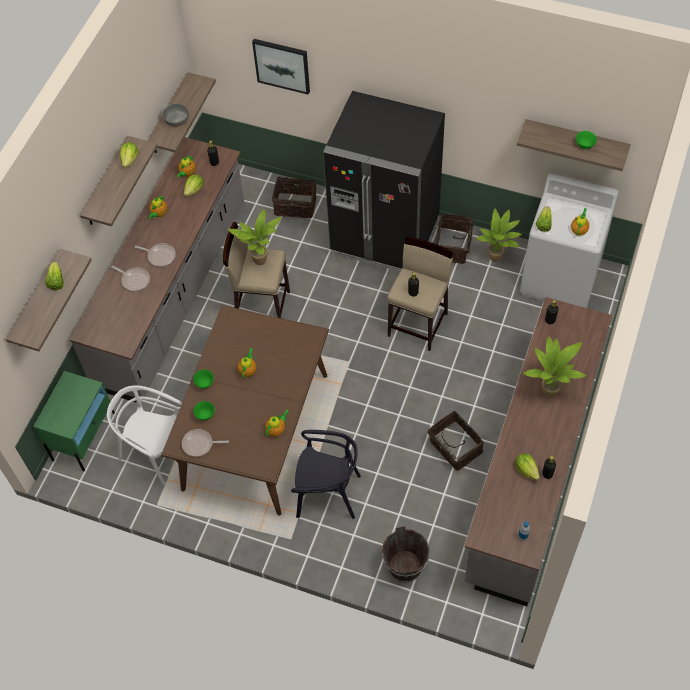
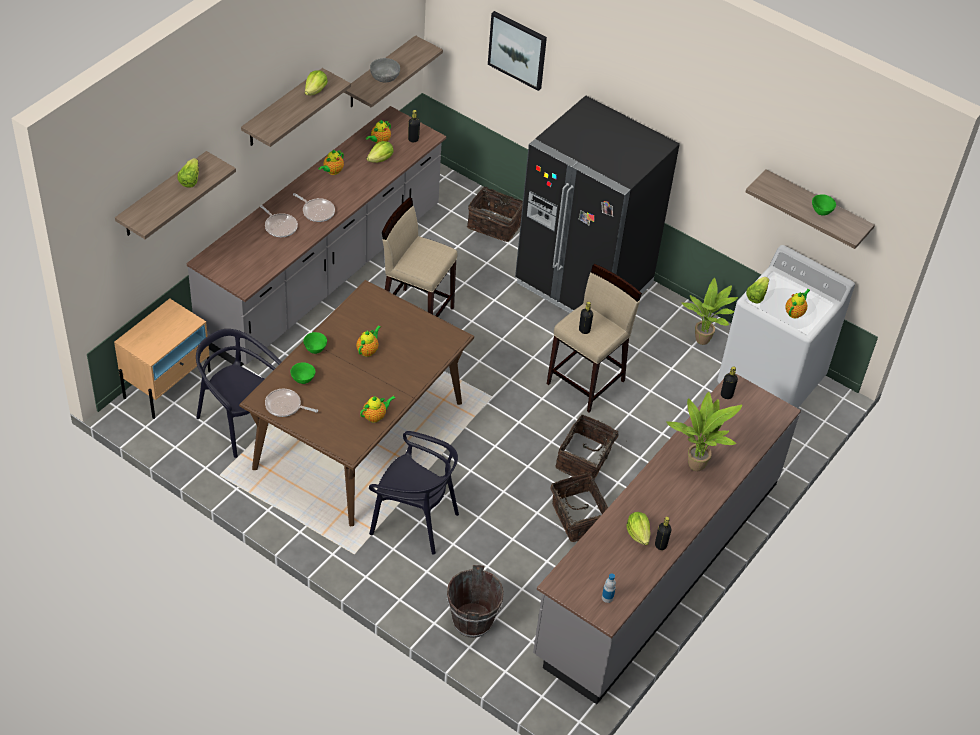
camera: 10 degrees right, 10 degrees down
green nightstand [33,371,115,472] -> beige nightstand [114,299,211,419]
white chair [107,385,182,485] -> black chair [196,329,282,458]
potted plant [228,209,281,265] -> none
basket [435,213,482,264] -> basket moved to [555,414,622,479]

